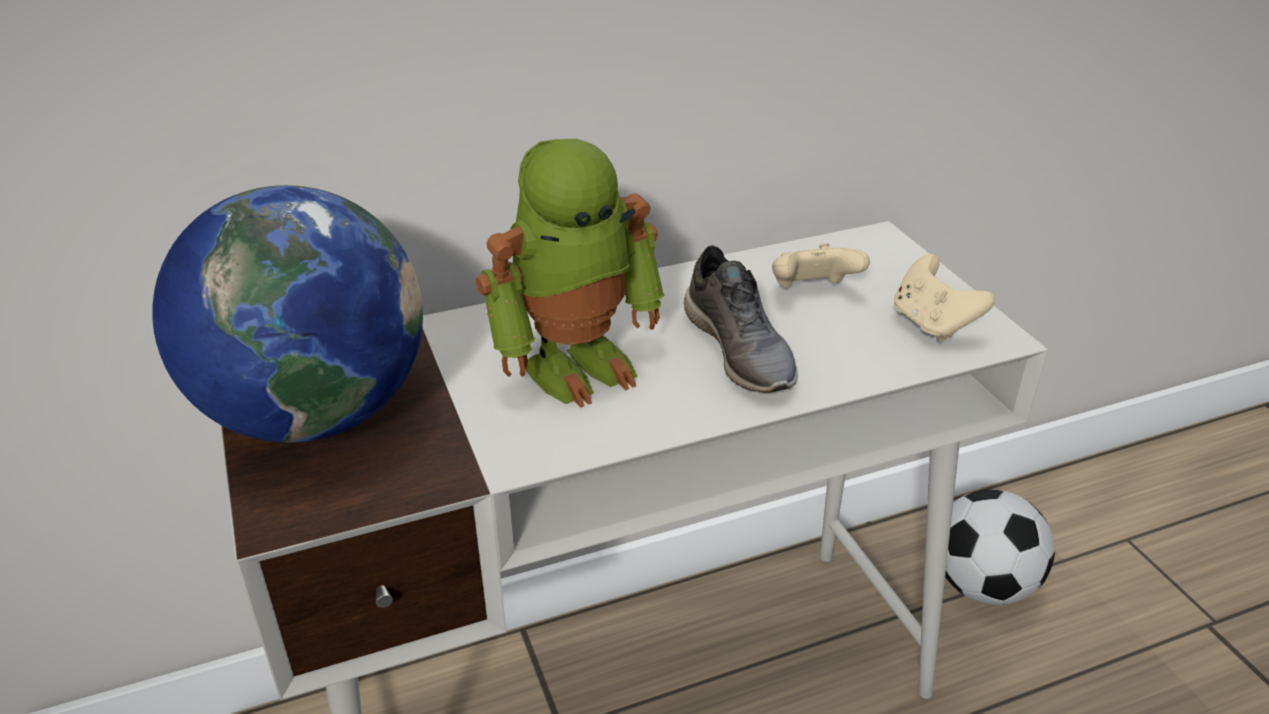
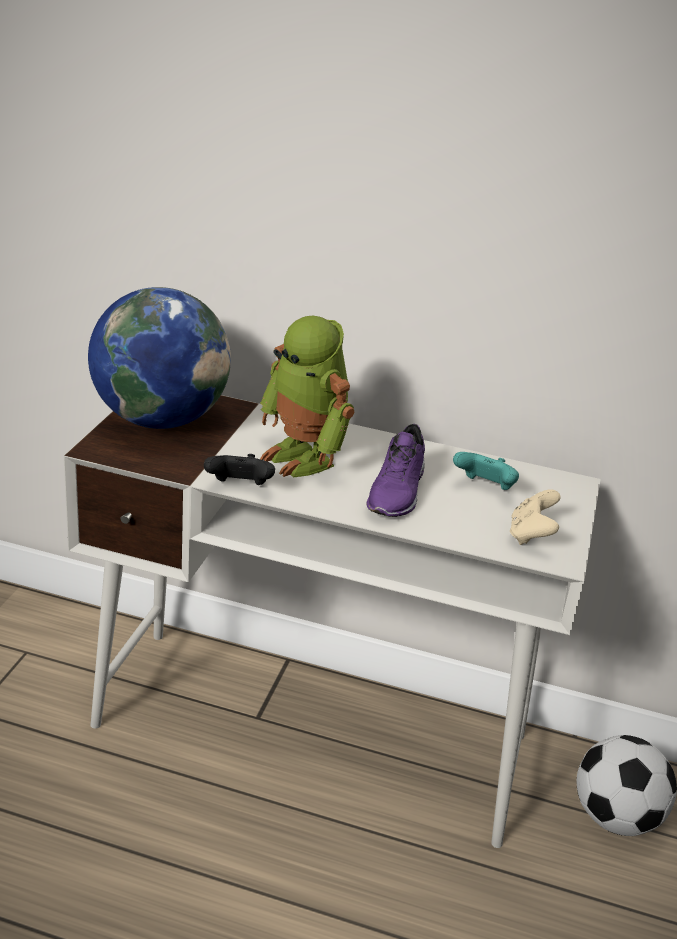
camera: 35 degrees right, 5 degrees down
toy robot [476,139,664,408] -> toy robot turned 45 degrees clockwise [260,316,354,477]
grey shoe [684,245,797,393] -> purple shoe [367,424,425,517]
beige game controller [772,243,870,288] -> turquoise game controller [453,452,519,490]
none -> black game controller [204,454,275,485]

